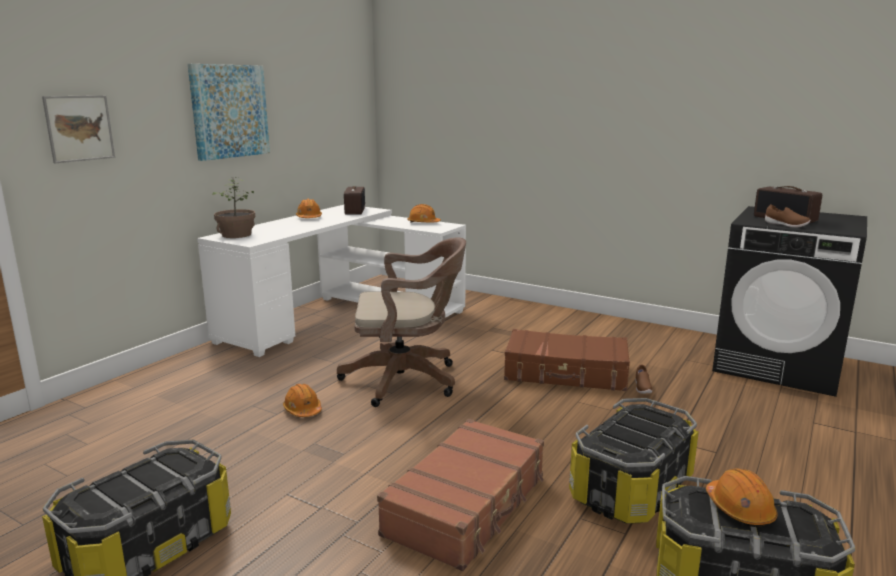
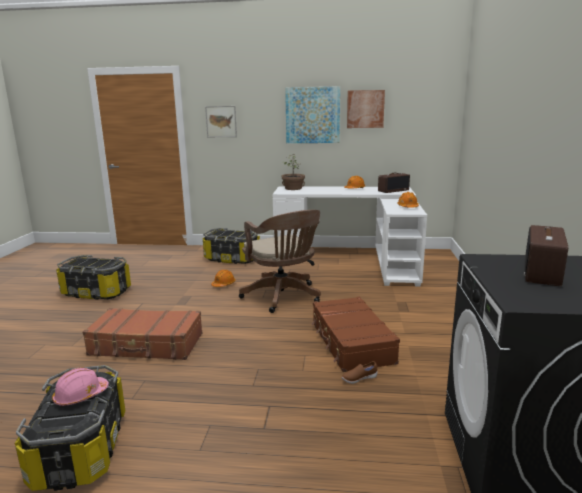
camera: 65 degrees right, 0 degrees up
storage box [569,398,699,524] -> storage box moved to [203,228,260,264]
orange hard hat [706,469,778,527] -> pink hard hat [52,368,109,407]
brown shoe [765,204,811,228] -> none
none -> picture [347,90,385,128]

